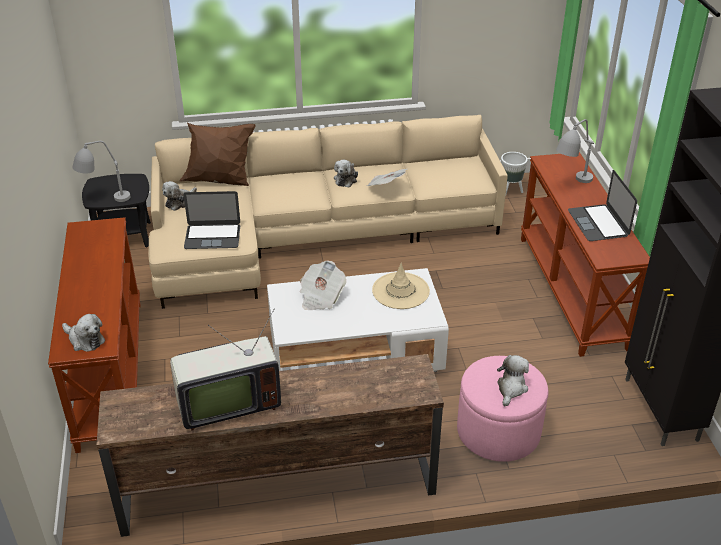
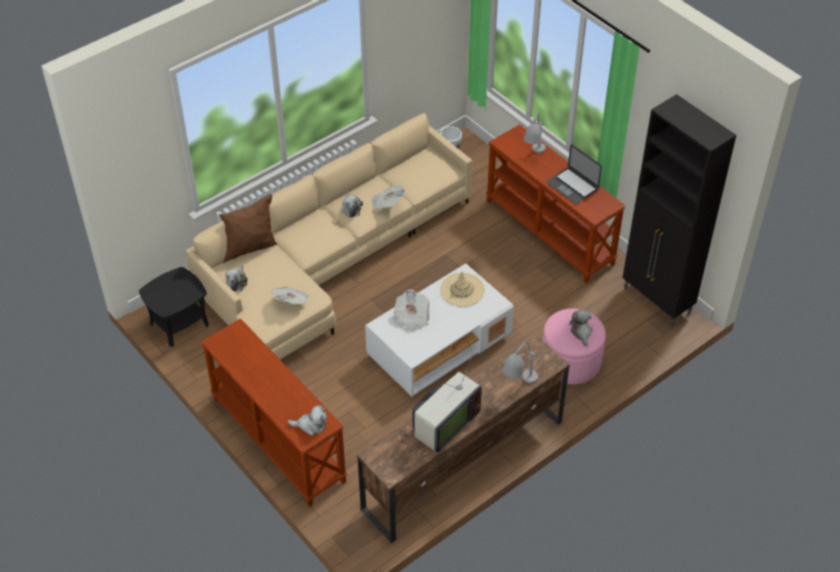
camera: 30 degrees left, 10 degrees up
grey table lamp [72,141,130,202] -> grey table lamp moved to [502,341,538,384]
laptop [183,191,240,249] -> newspaper [271,287,310,304]

